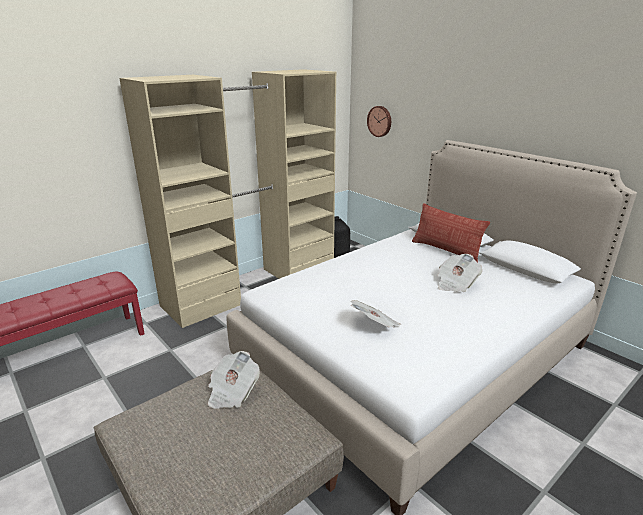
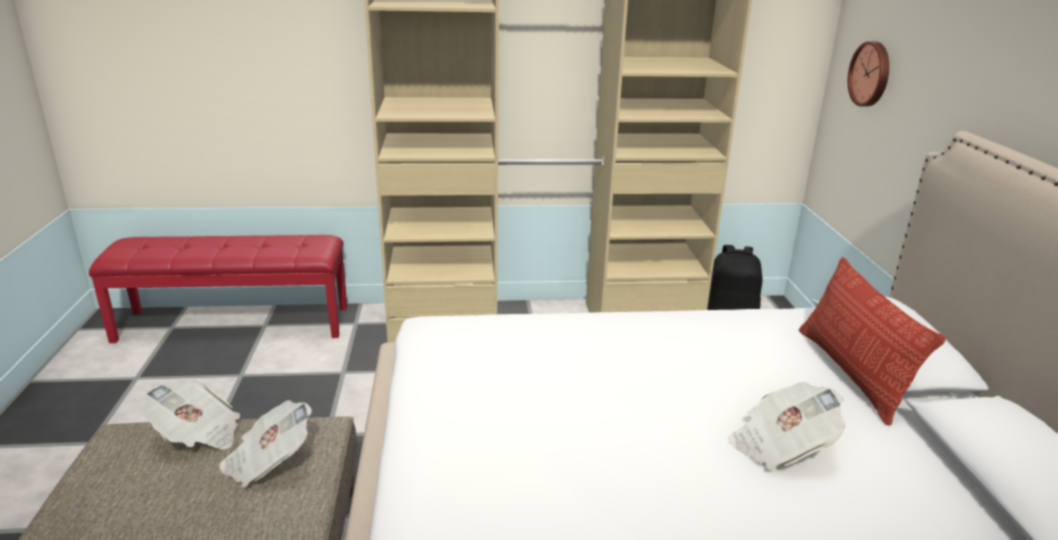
camera: 35 degrees right, 0 degrees up
newspaper [350,300,401,328] -> newspaper moved to [143,381,240,450]

